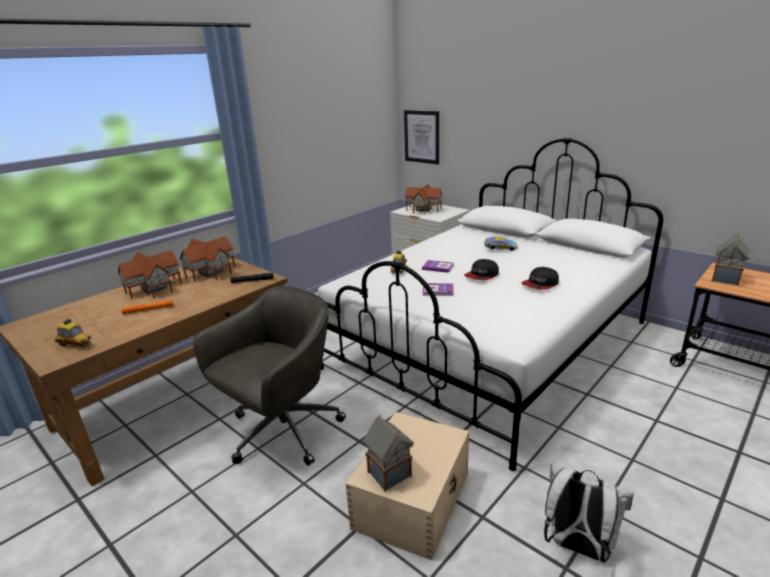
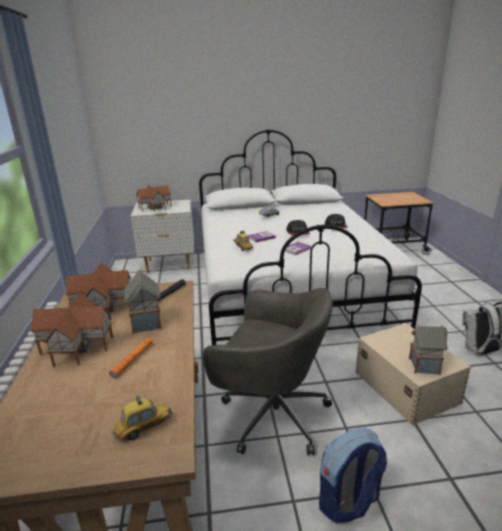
camera: 50 degrees left, 0 degrees up
grey office chair [193,286,346,466] -> grey office chair turned 120 degrees clockwise [203,288,333,455]
picture [404,110,439,164] -> none
toy house [712,235,749,286] -> toy house moved to [124,270,162,334]
none -> backpack [319,428,387,523]

